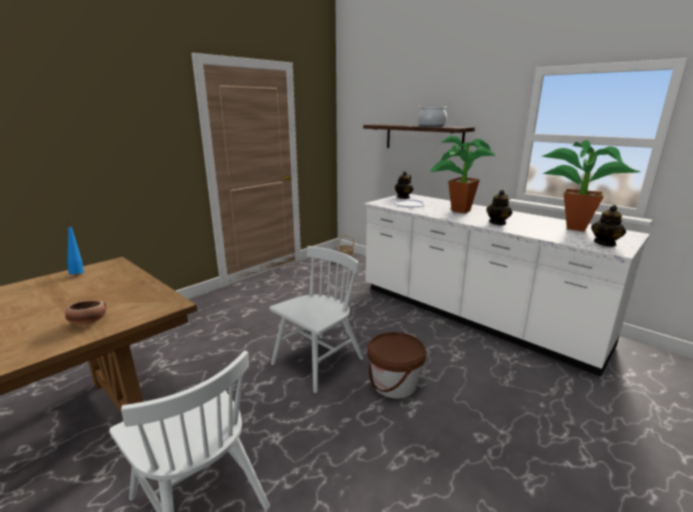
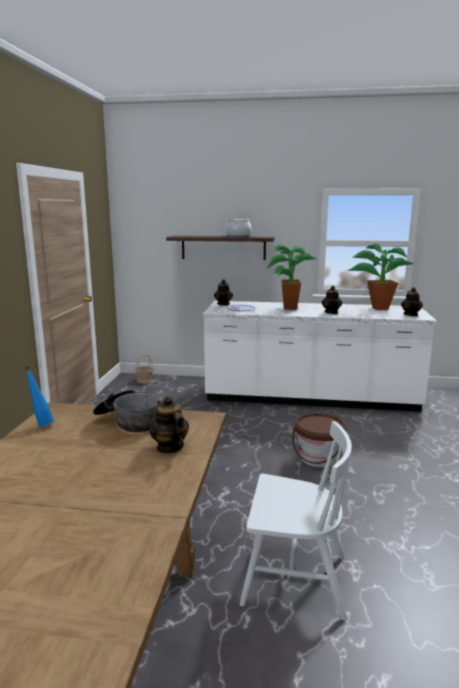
camera: 35 degrees left, 5 degrees down
bowl [65,300,106,325] -> teapot [150,396,189,453]
white chair [269,246,364,393] -> none
none -> cooking pot [93,390,172,432]

